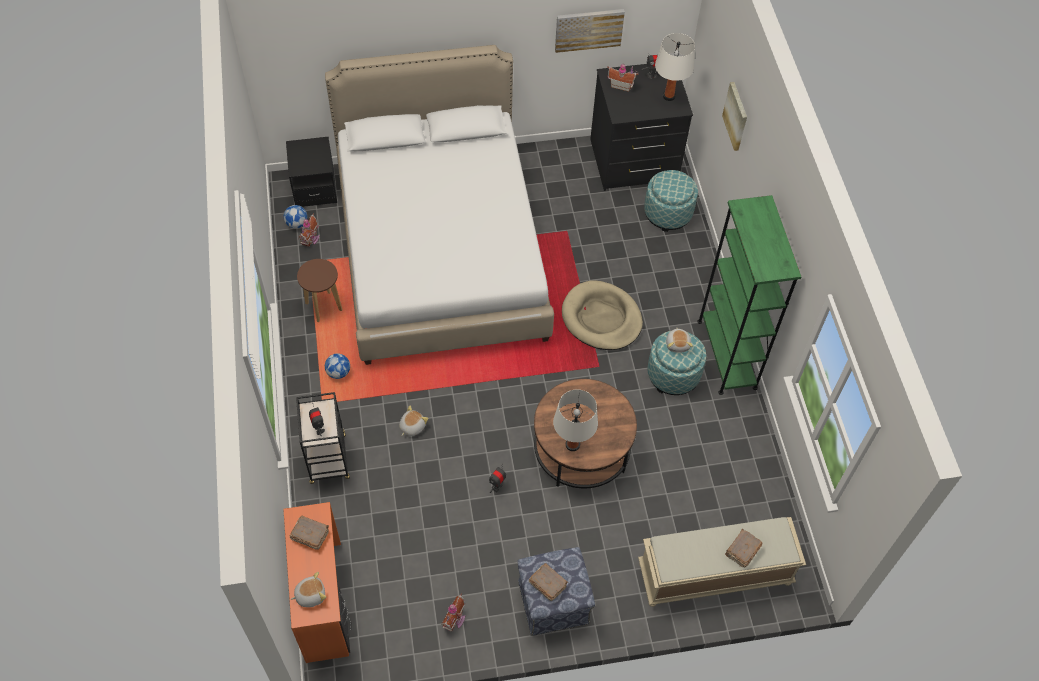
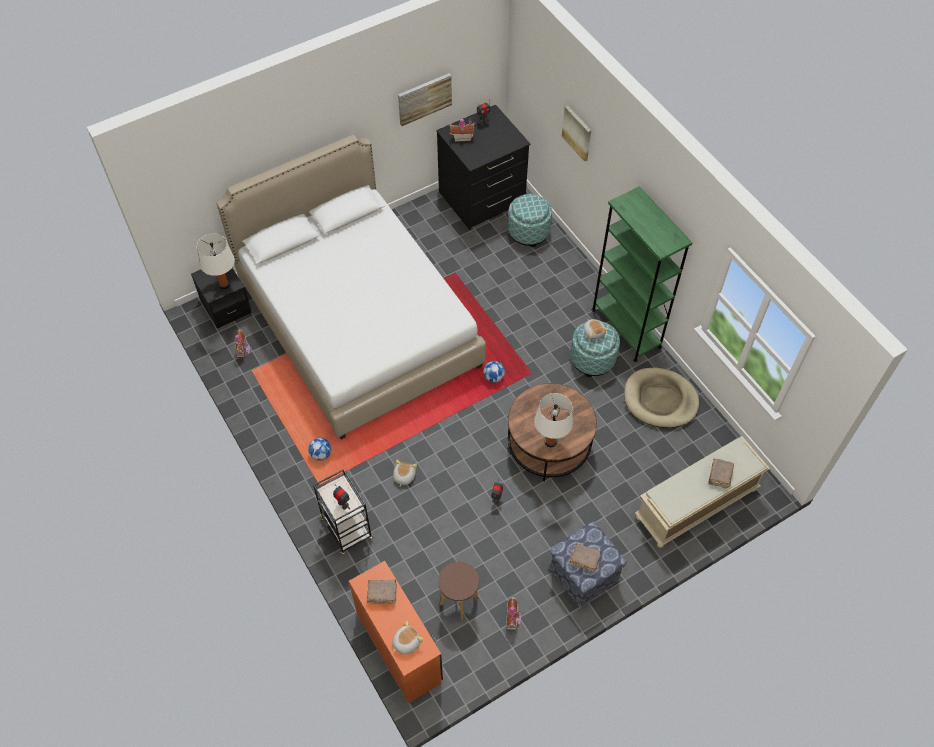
camera: 20 degrees left, 0 degrees up
football [284,205,307,228] -> football moved to [483,361,505,382]
brown stool [297,259,343,322] -> brown stool moved to [438,562,479,620]
beige dog bed [562,280,643,350] -> beige dog bed moved to [624,368,699,428]
white table lamp [655,33,695,101] -> white table lamp moved to [197,234,235,289]

